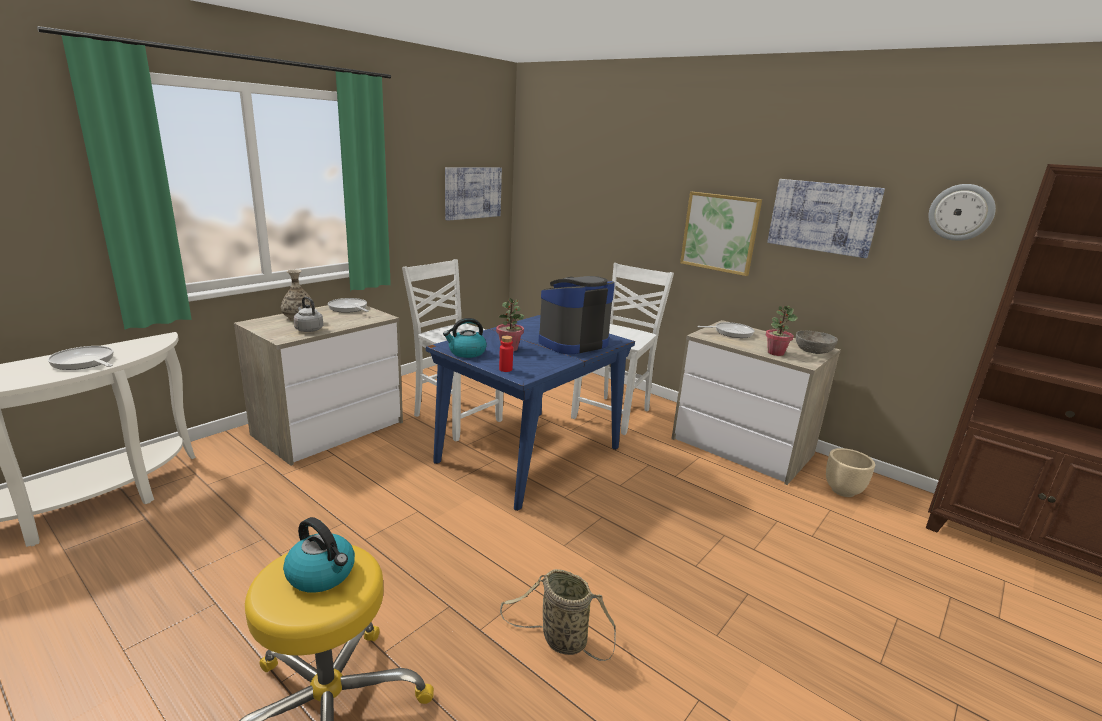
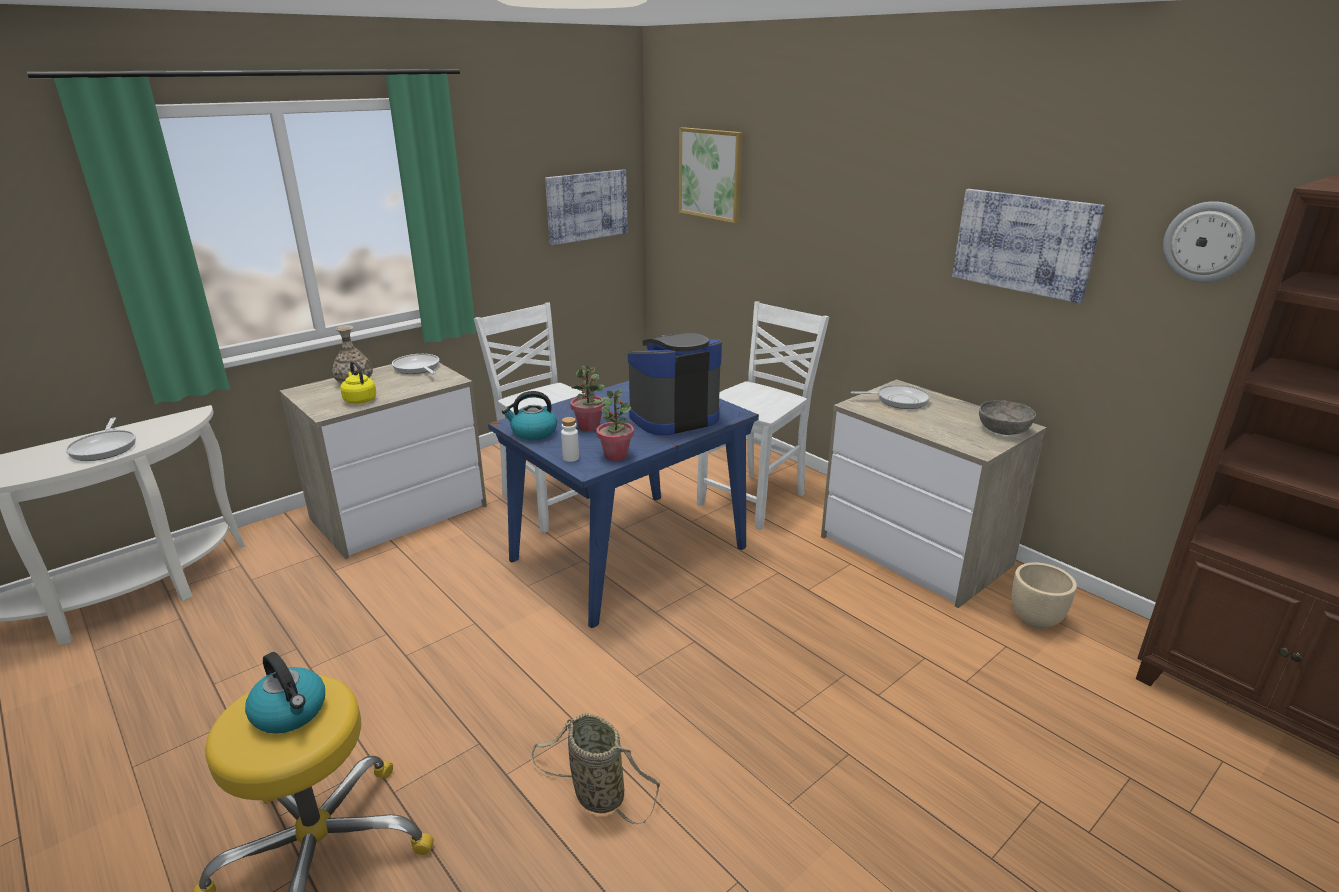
camera: 10 degrees right, 5 degrees up
frying pan [47,346,114,370] -> frying pan turned 150 degrees counterclockwise [65,417,136,461]
grey kettle [294,297,323,332] -> yellow kettle [340,361,376,404]
red bottle [499,336,513,372] -> white bottle [561,417,579,462]
picture [680,192,762,276] -> picture moved to [679,127,743,223]
potted plant [766,306,798,356] -> potted plant moved to [596,390,634,461]

